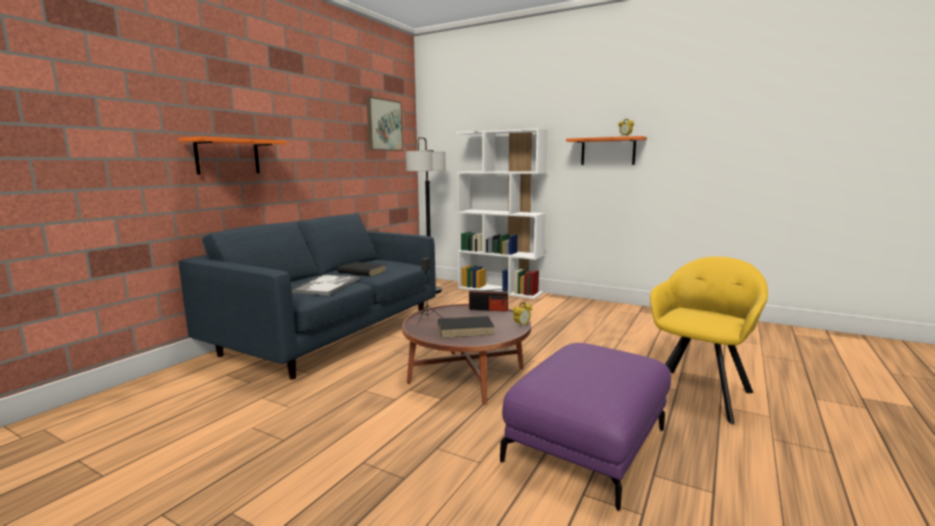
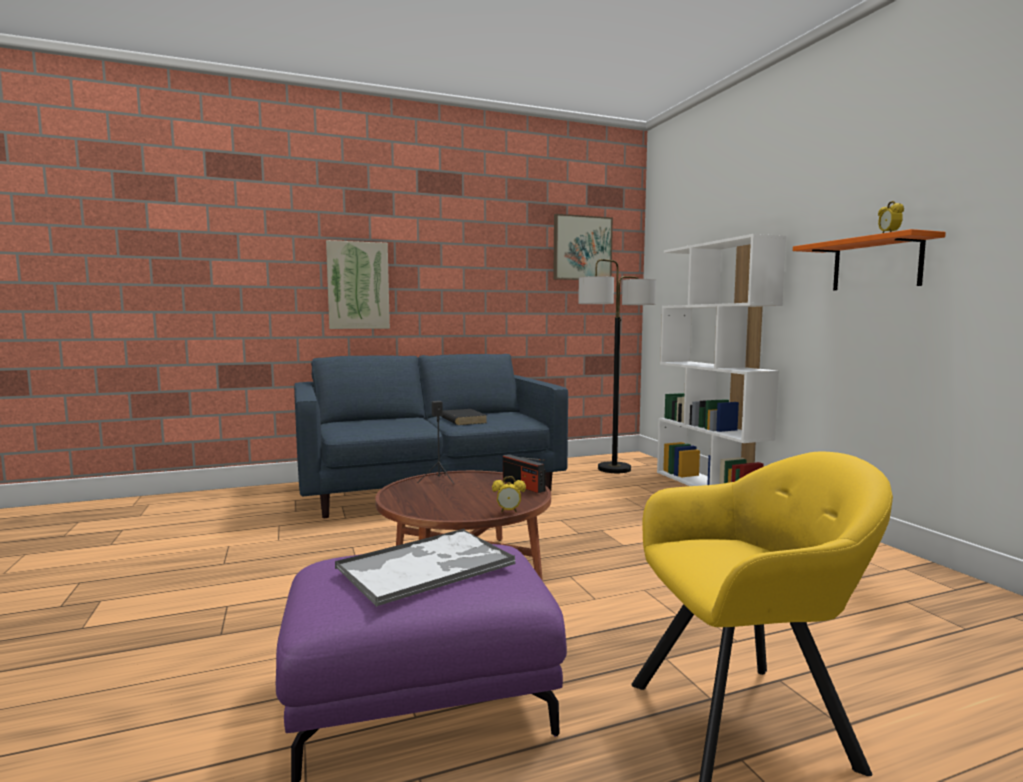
camera: 40 degrees right, 5 degrees down
orange shelf [179,137,286,175] -> picture [326,240,390,329]
tray [292,274,359,296] -> tray moved to [335,529,516,607]
black book [438,316,494,338] -> none

